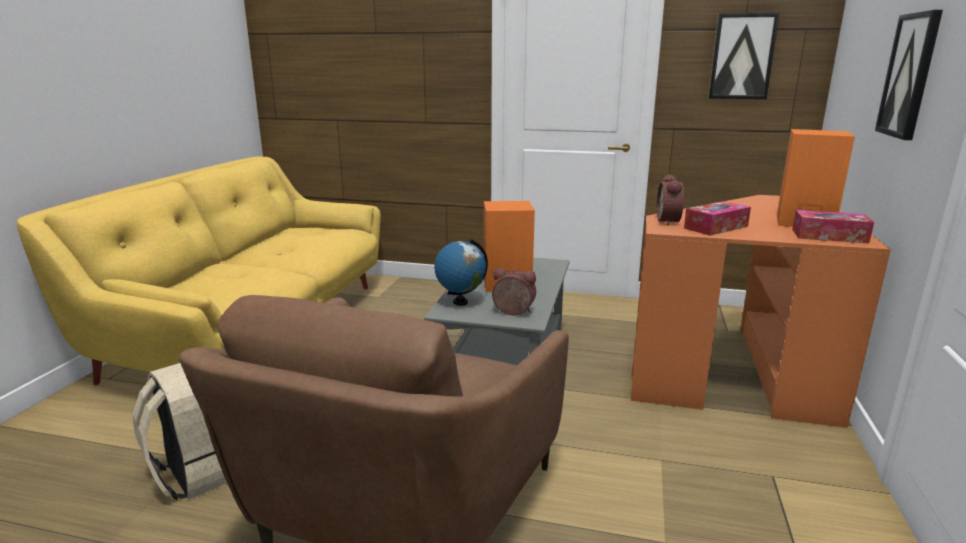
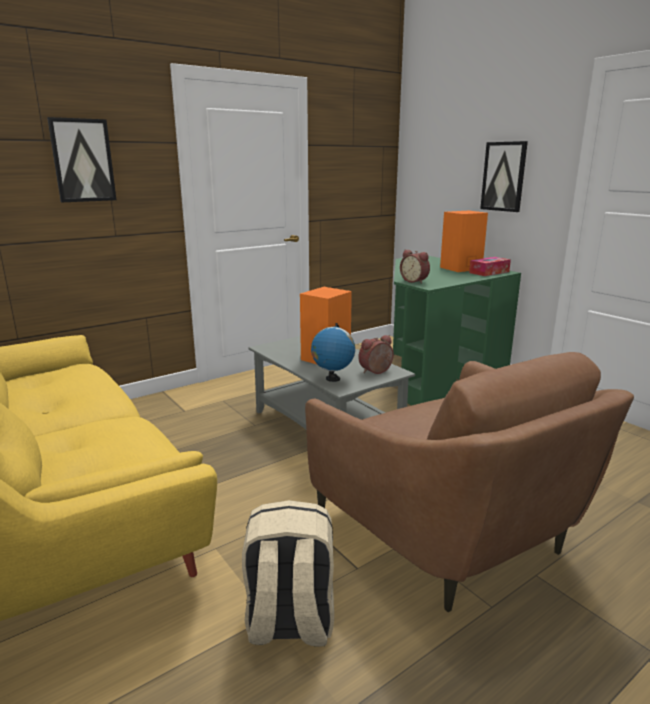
camera: 50 degrees left, 0 degrees up
orange desk [631,195,891,428] -> green desk [393,256,521,406]
tissue box [684,201,751,236] -> none
picture [708,13,780,99] -> picture moved to [47,117,116,202]

